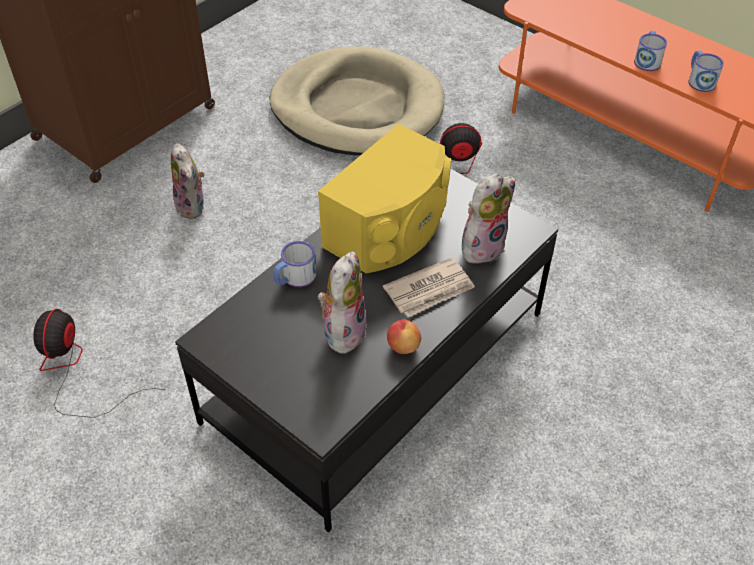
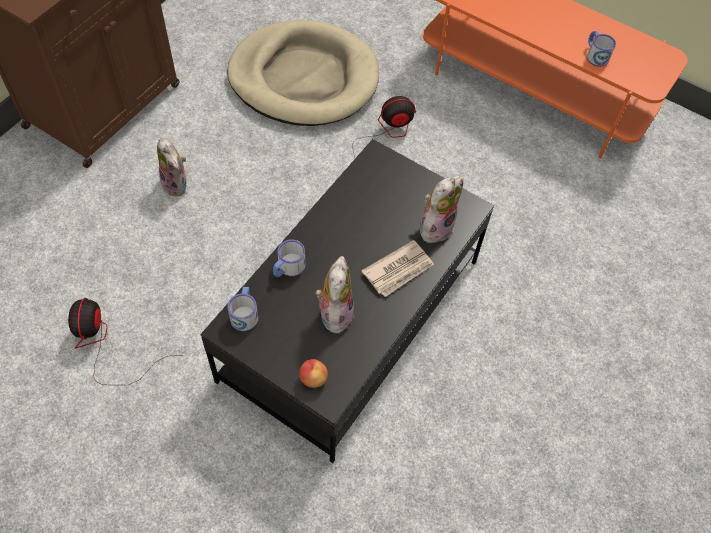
camera: 10 degrees left, 10 degrees up
yellow speaker [318,124,451,273] -> none
apple [387,319,421,354] -> apple moved to [299,359,328,388]
mug [634,31,667,71] -> mug moved to [228,287,258,331]

